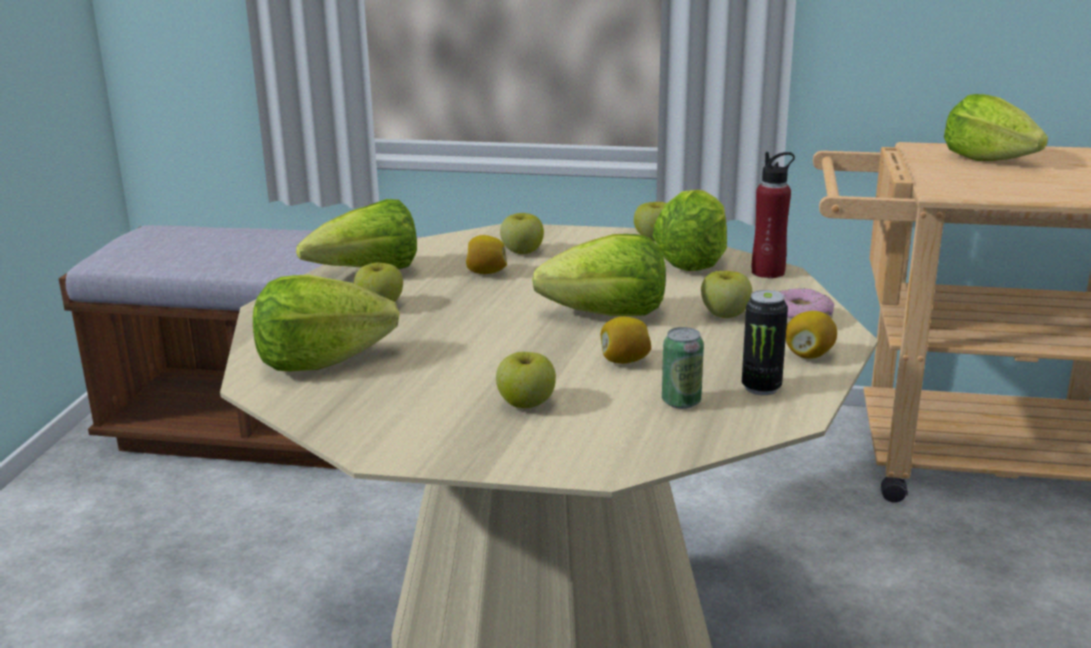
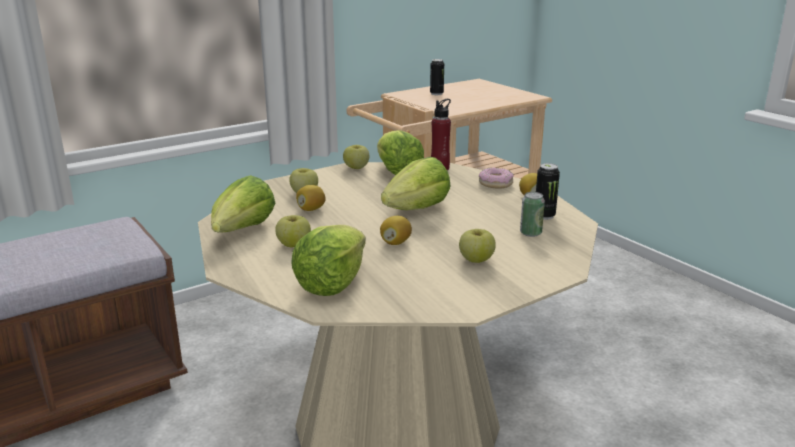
camera: 45 degrees left, 0 degrees up
lemon [601,317,651,364] -> lemon moved to [380,216,412,245]
apple [701,271,752,318] -> none
lettuce [944,94,1048,161] -> can [430,59,444,95]

